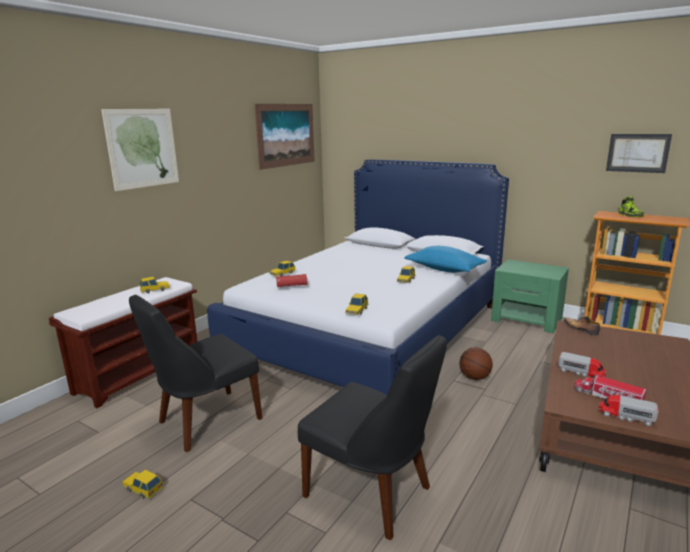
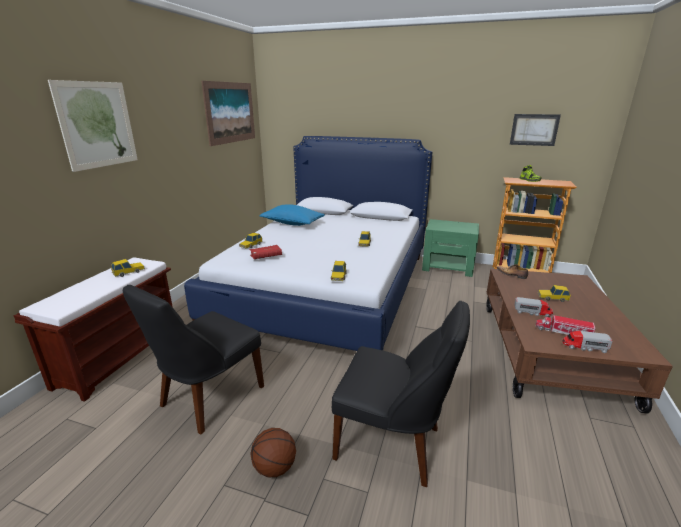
camera: 15 degrees left, 5 degrees up
toy car [122,469,163,499] -> toy car moved to [538,285,571,302]
blue pillow [404,246,487,273] -> blue pillow moved to [260,204,325,226]
basketball [459,347,493,380] -> basketball moved to [250,428,296,477]

